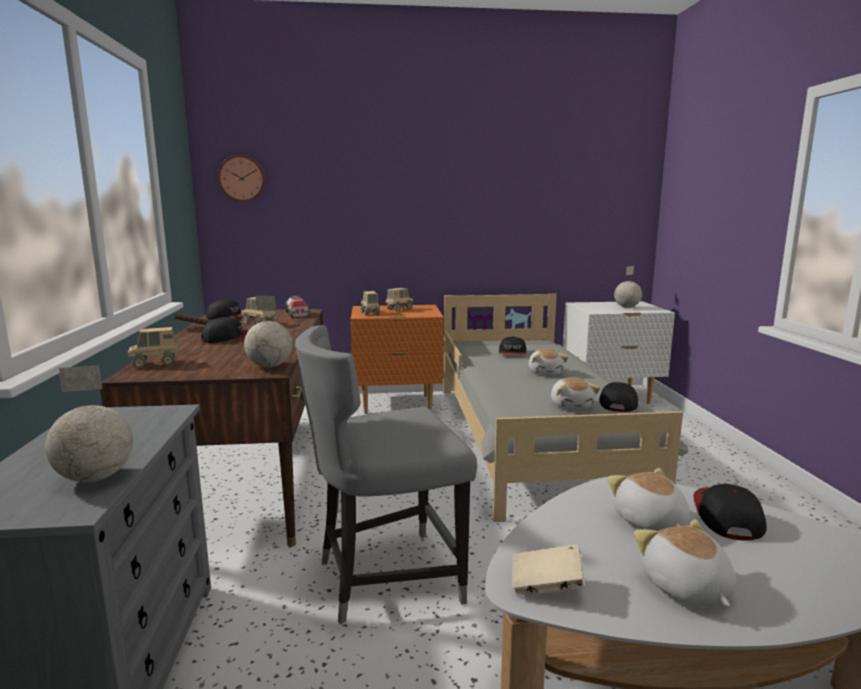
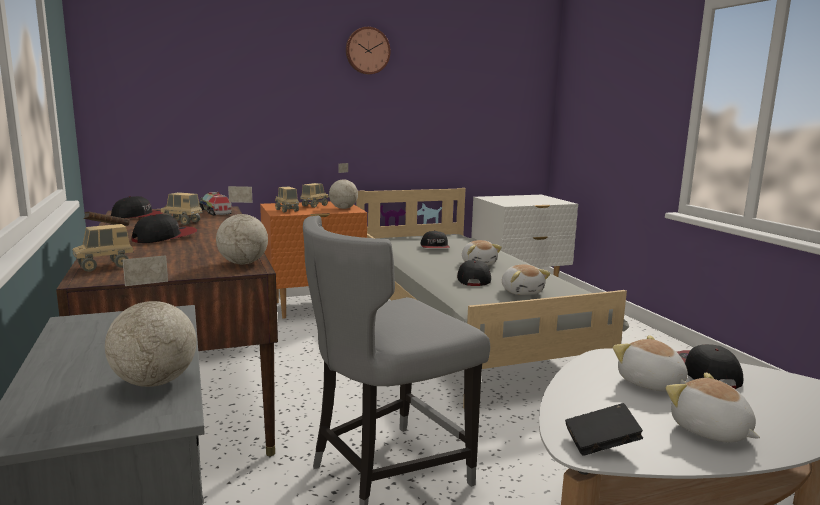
camera: 15 degrees left, 0 degrees up
wall clock [218,155,265,202] -> wall clock moved to [346,27,390,74]
beige book [512,544,585,597] -> black book [565,403,643,456]
cap [599,382,638,412] -> cap moved to [457,260,491,286]
globe [614,266,642,308] -> globe moved to [329,163,358,209]

